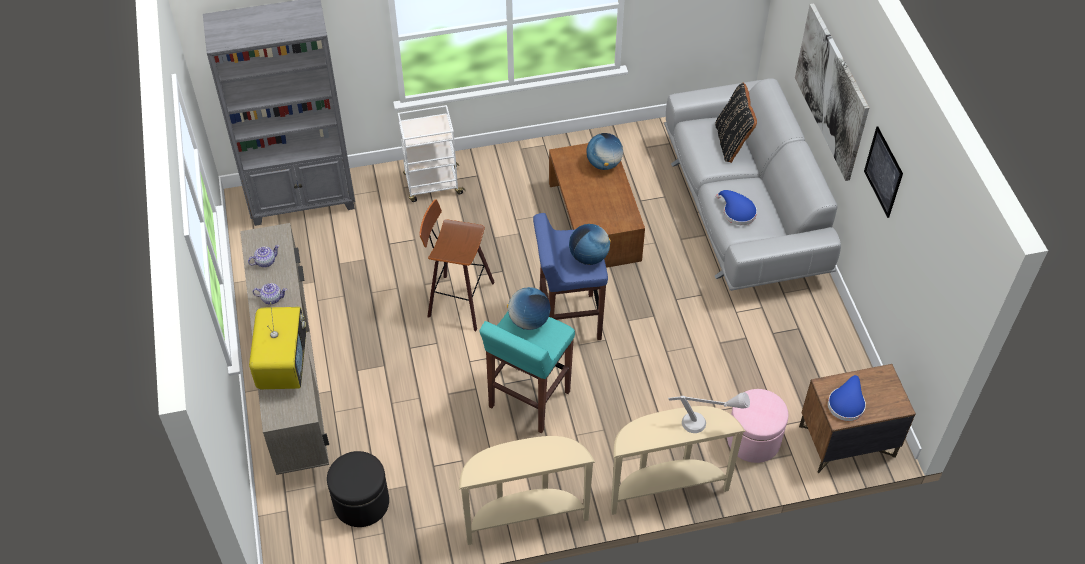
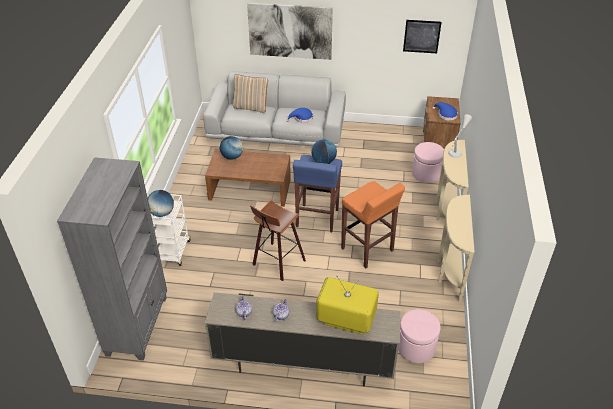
camera: 70 degrees left, 10 degrees down
black ottoman [327,451,389,527] -> pink ottoman [398,309,441,363]
turquoise stool [480,312,575,433] -> orange stool [341,181,405,268]
globe [507,287,551,330] -> globe moved to [148,190,174,217]
black pillow [715,82,757,163] -> beige pillow [233,74,268,113]
picture [864,126,903,218] -> picture moved to [403,20,442,53]

